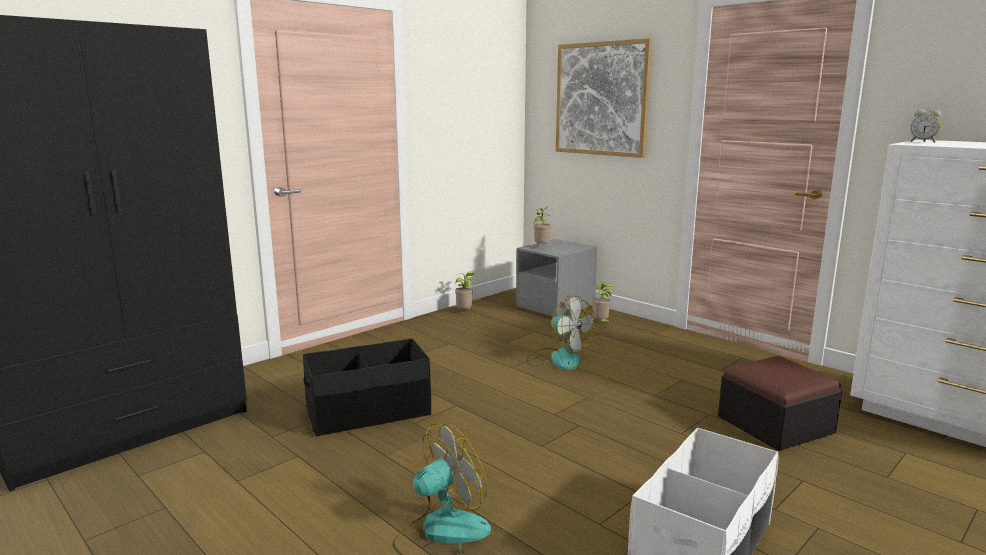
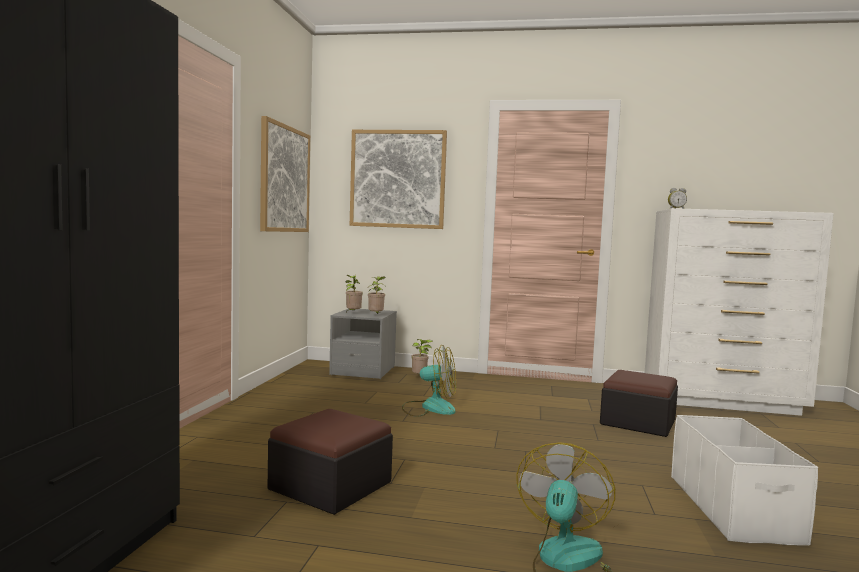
camera: 35 degrees left, 10 degrees down
black storage box [303,339,431,437] -> ottoman [268,409,393,515]
potted plant [455,271,474,309] -> potted plant moved to [368,276,386,314]
none -> picture [260,116,310,232]

